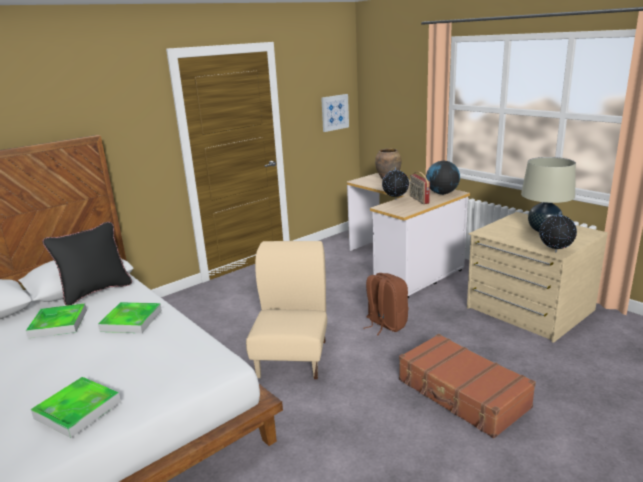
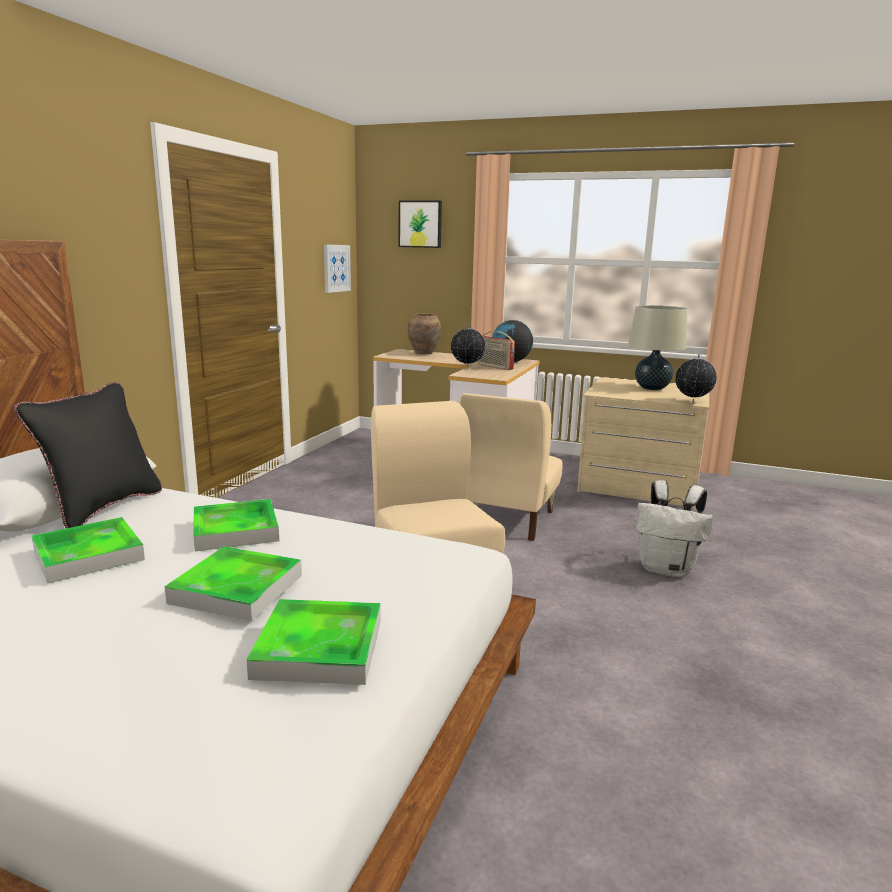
camera: 30 degrees left, 5 degrees down
brown backpack [363,273,409,336] -> beige chair [460,393,563,541]
brown suitcase [399,334,536,439] -> white backpack [635,480,713,577]
none -> tray [165,547,302,621]
none -> picture [399,200,442,248]

